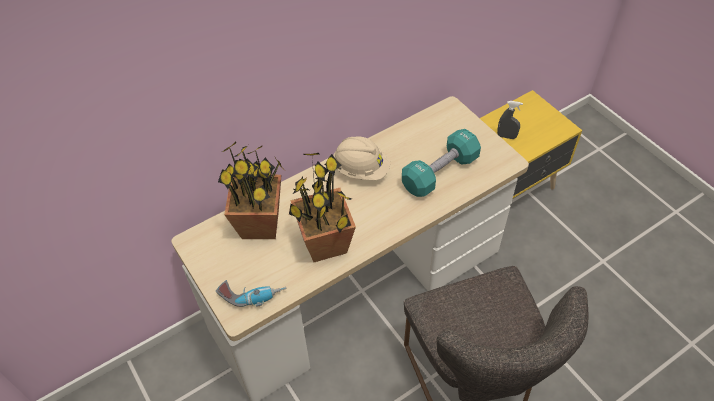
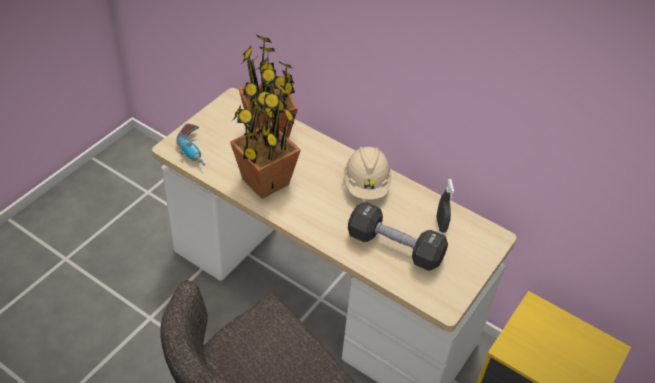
camera: 65 degrees right, 5 degrees down
turquoise dumbbell [402,129,481,197] -> black dumbbell [348,202,448,271]
grey spray bottle [497,101,523,139] -> grey spray bottle moved to [436,179,454,233]

